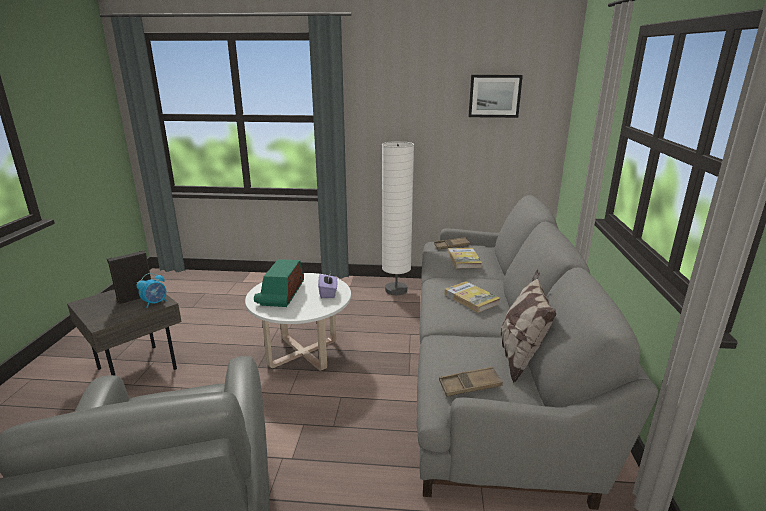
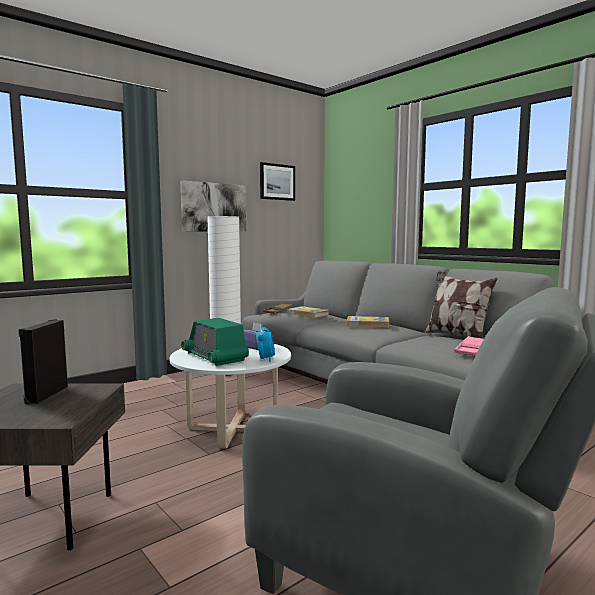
camera: 45 degrees left, 15 degrees down
alarm clock [137,273,167,308] -> alarm clock moved to [256,324,275,362]
brown tray [439,367,503,396] -> pink tray [454,336,484,356]
none -> picture [180,180,246,232]

